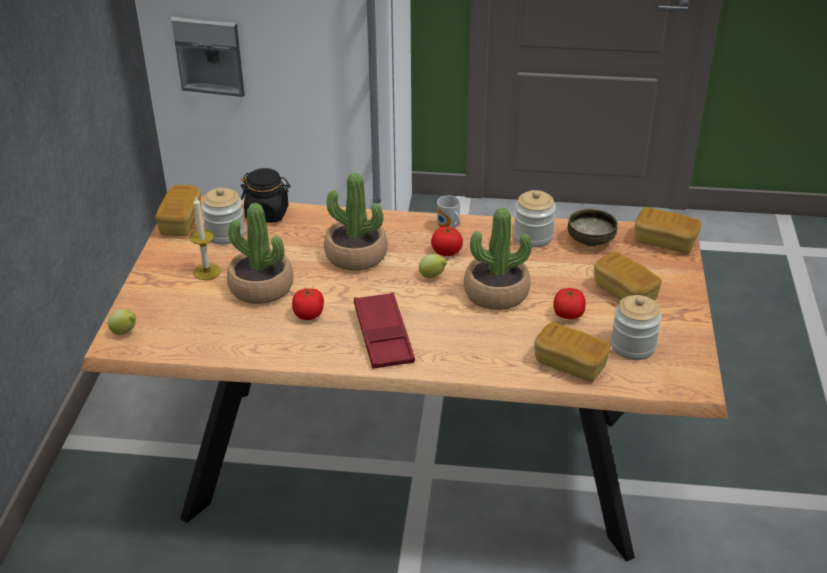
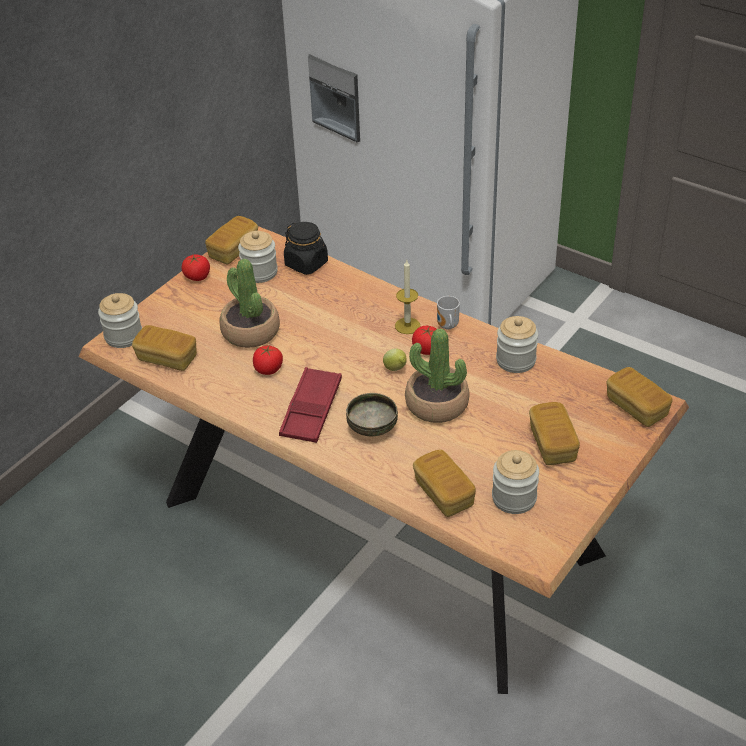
camera: 30 degrees right, 5 degrees up
lemon [108,309,136,335] -> jar [98,293,142,348]
candle [190,197,221,280] -> candle moved to [395,260,420,334]
potted plant [324,173,388,271] -> none
tomato [553,288,586,319] -> tomato moved to [182,254,210,281]
bowl [568,209,618,247] -> bowl moved to [346,393,398,436]
none -> bread [132,325,197,371]

